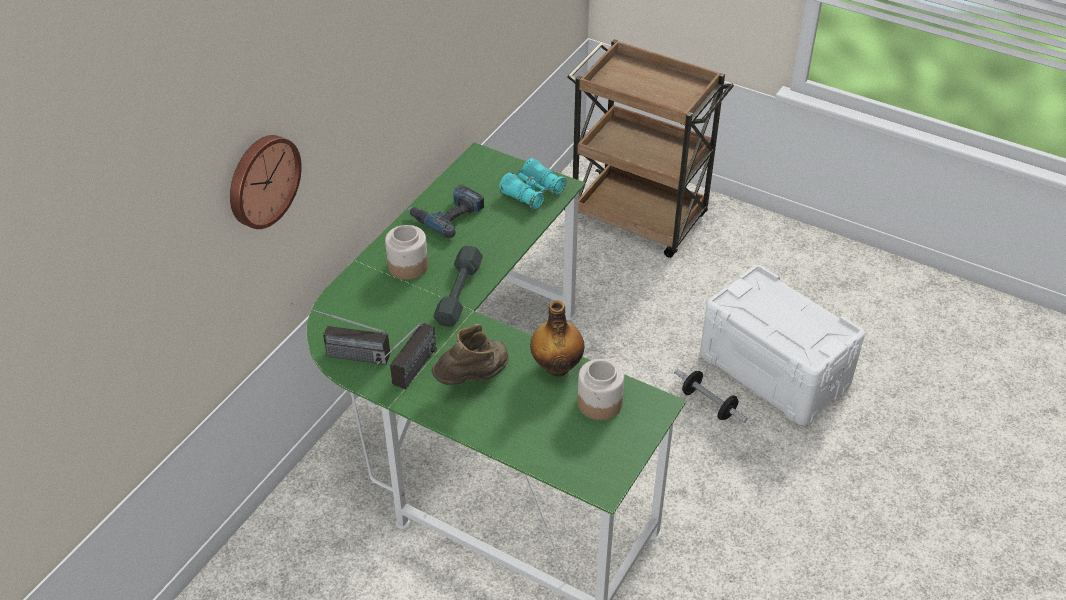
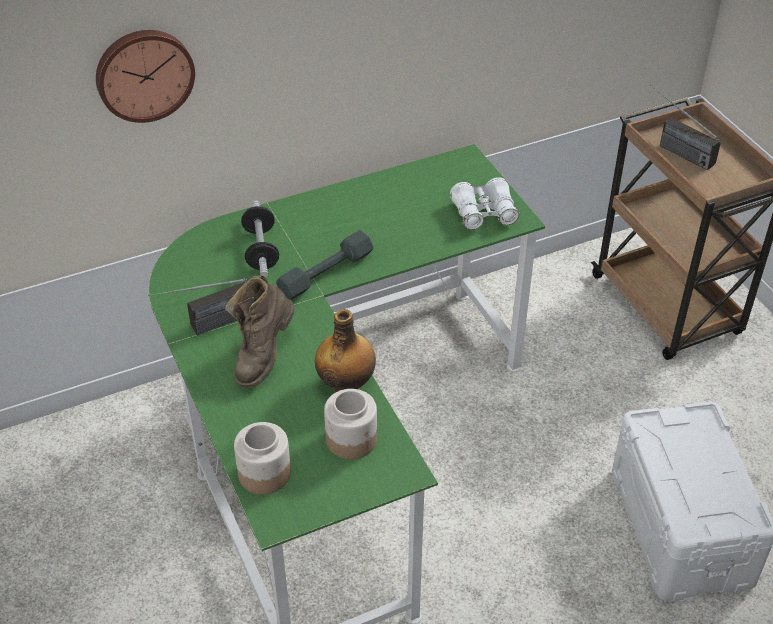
camera: 35 degrees right, 0 degrees up
radio [291,303,390,365] -> radio moved to [649,85,721,170]
jar [385,225,428,280] -> jar moved to [234,422,291,495]
power drill [407,185,484,238] -> none
brown boot [431,324,509,385] -> brown boot turned 120 degrees clockwise [225,275,295,388]
turquoise binoculars [499,158,566,210] -> white binoculars [450,177,519,230]
dumbbell [674,368,748,423] -> dumbbell moved to [241,201,279,277]

